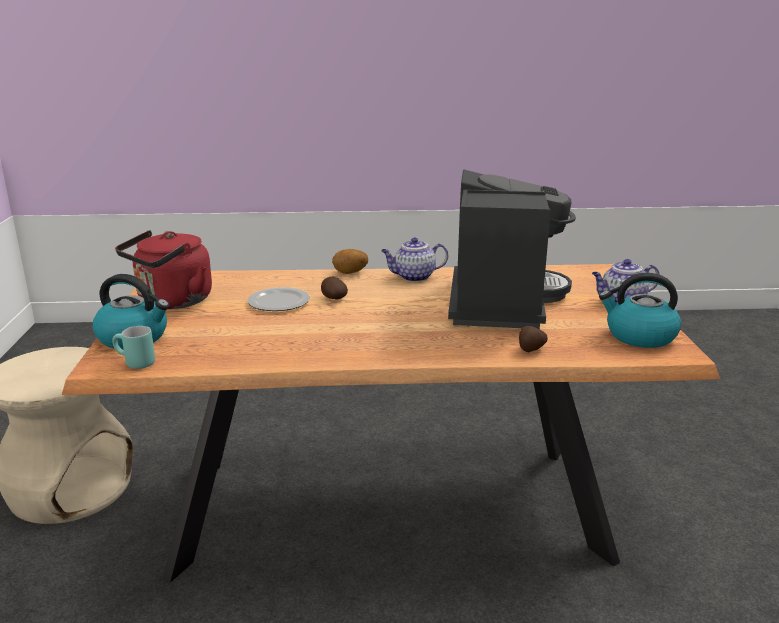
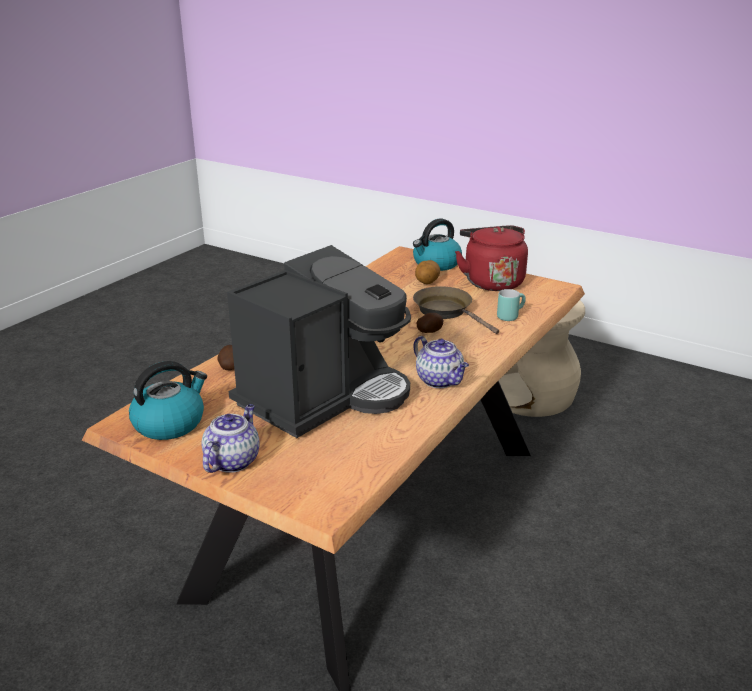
camera: 125 degrees right, 5 degrees up
turquoise mug [112,326,155,369] -> turquoise mug moved to [497,289,526,321]
plate [247,287,310,311] -> brown frying pan [413,286,499,334]
potato [332,249,368,274] -> potato moved to [415,260,440,284]
teapot [381,238,448,282] -> teapot turned 120 degrees clockwise [414,336,469,388]
coffee machine [448,170,576,329] -> coffee machine turned 90 degrees counterclockwise [227,245,411,438]

